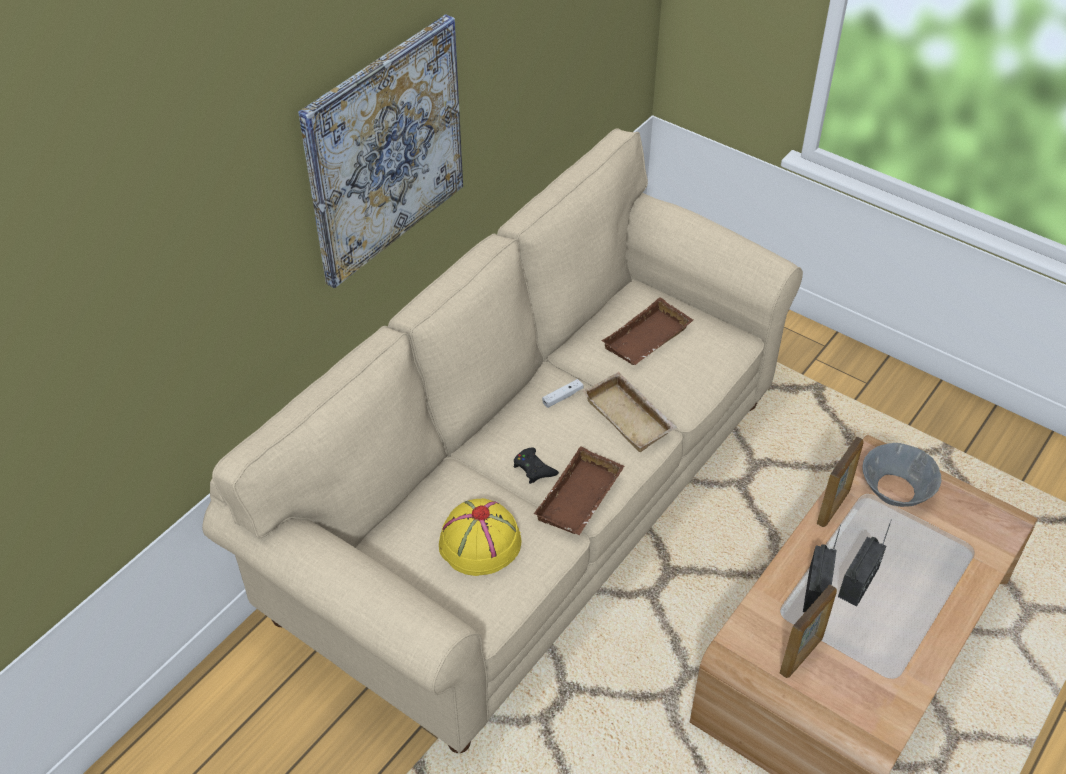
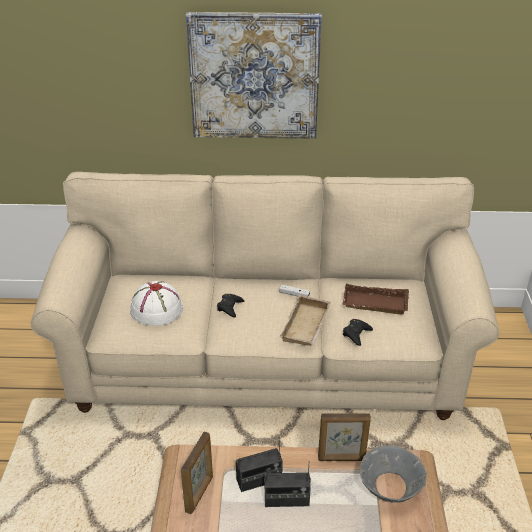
camera: 55 degrees right, 10 degrees down
yellow hat [439,498,521,576] -> white hat [130,281,183,326]
brown tray [534,446,624,535] -> none
picture frame [780,585,837,678] -> picture frame turned 75 degrees counterclockwise [181,432,213,514]
none -> black game controller [343,319,373,346]

